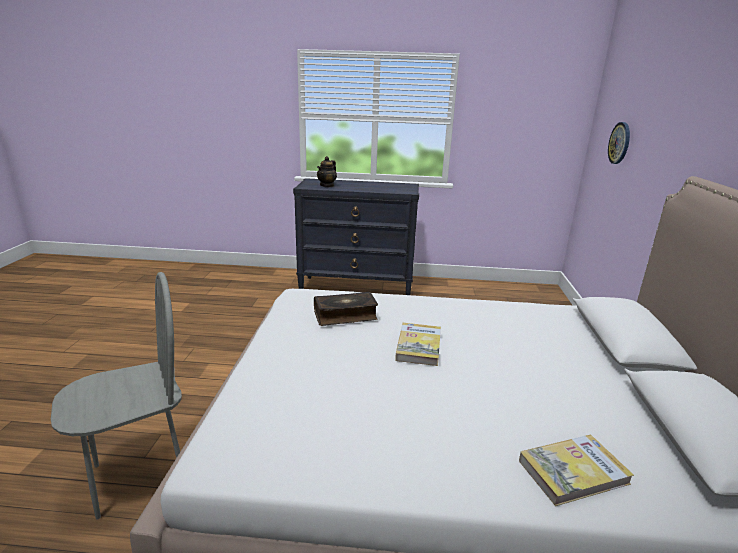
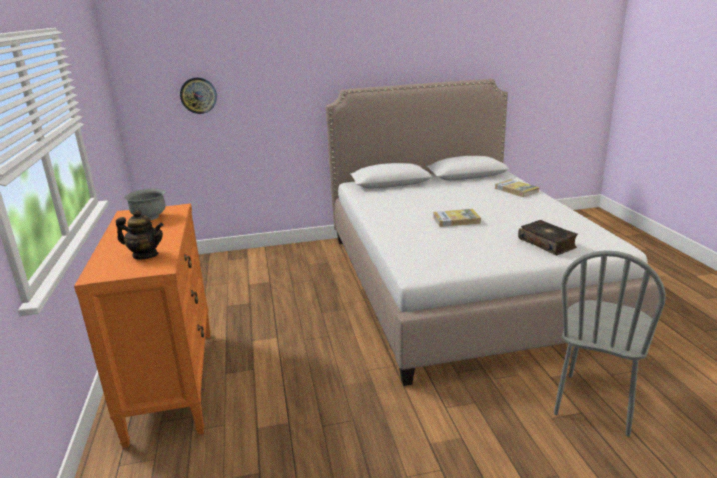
camera: 105 degrees left, 0 degrees up
grey chair [51,272,182,519] -> grey chair turned 105 degrees counterclockwise [554,250,666,436]
black dresser [293,178,419,295] -> orange dresser [74,203,211,448]
book [314,292,378,326] -> book moved to [518,220,578,255]
none -> grey bowl [124,188,166,220]

